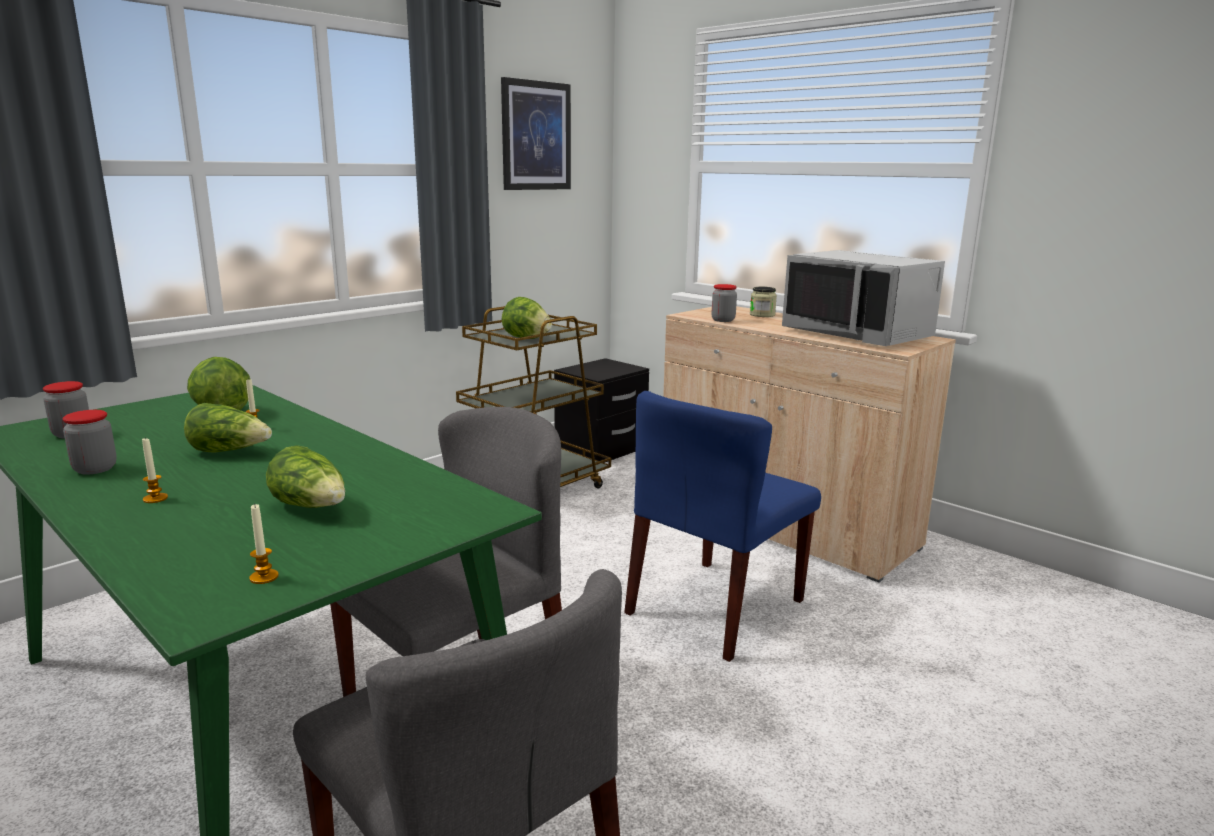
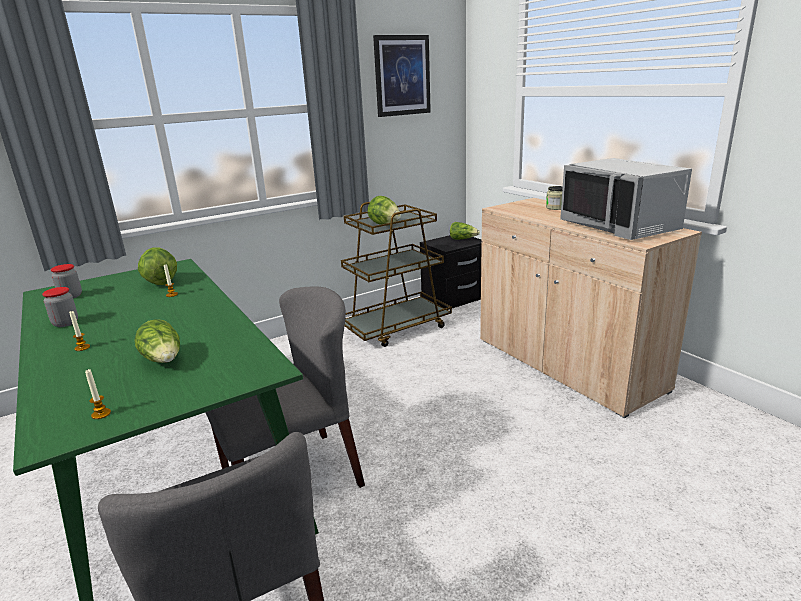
camera: 15 degrees right, 5 degrees up
lettuce [184,403,272,452] -> lettuce moved to [450,222,480,240]
blue chair [624,391,821,662] -> none
jar [712,284,737,322] -> none

